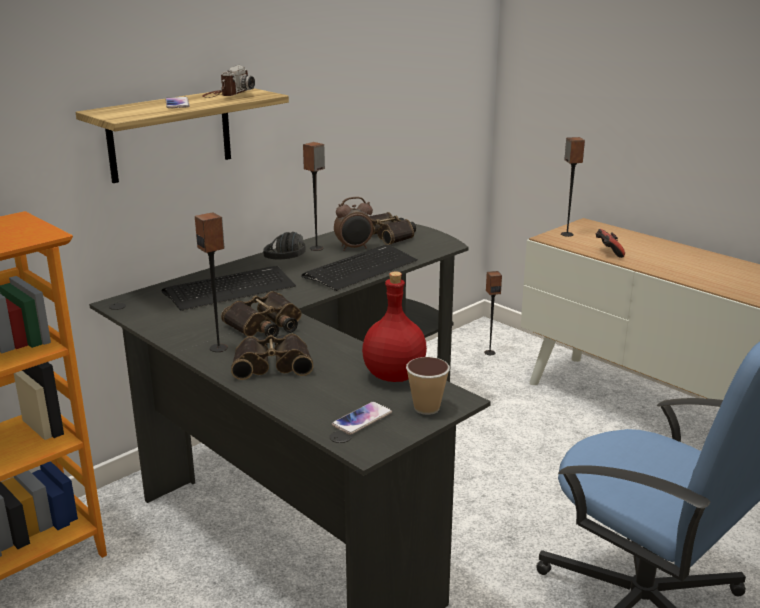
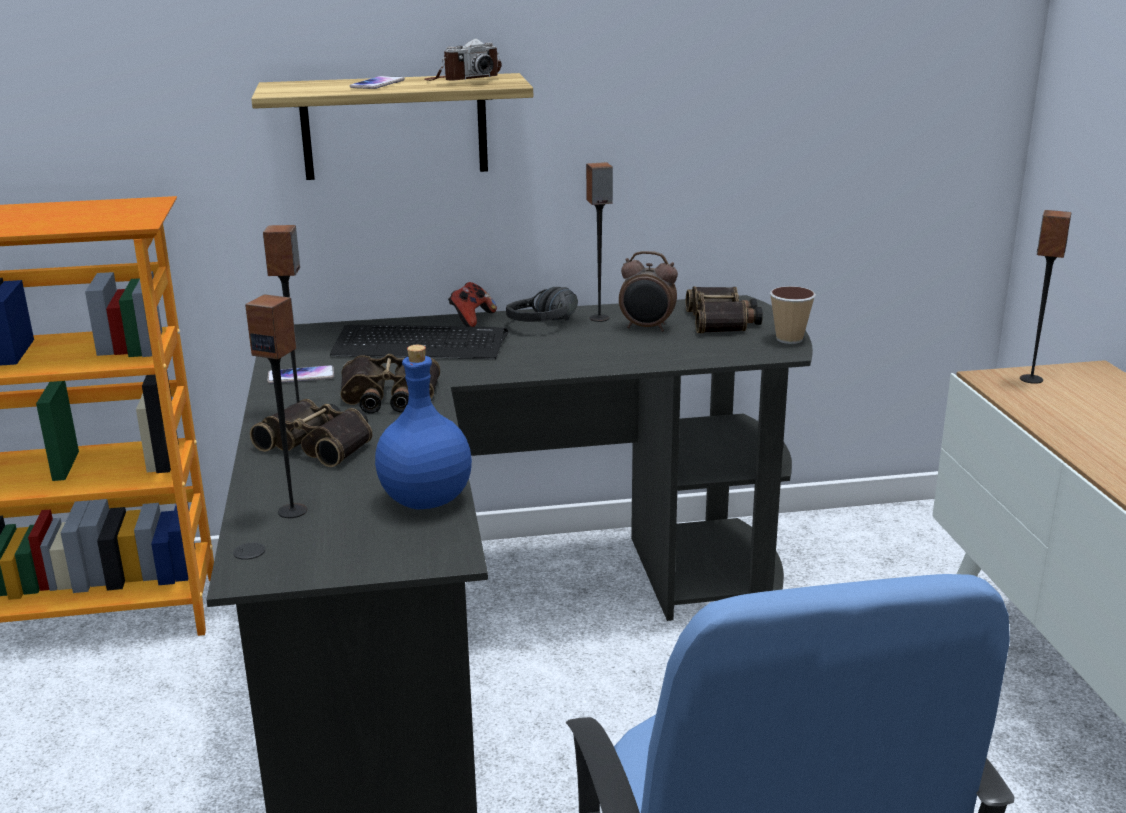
camera: 35 degrees right, 0 degrees up
keyboard [301,245,418,291] -> none
phone [332,401,392,435] -> phone moved to [267,365,334,383]
red bottle [362,271,427,382] -> blue bottle [375,345,472,510]
cup [406,357,450,415] -> cup moved to [770,286,816,344]
speaker [484,271,502,355] -> speaker moved to [245,294,307,518]
game controller [596,229,625,258] -> game controller moved to [448,282,497,327]

